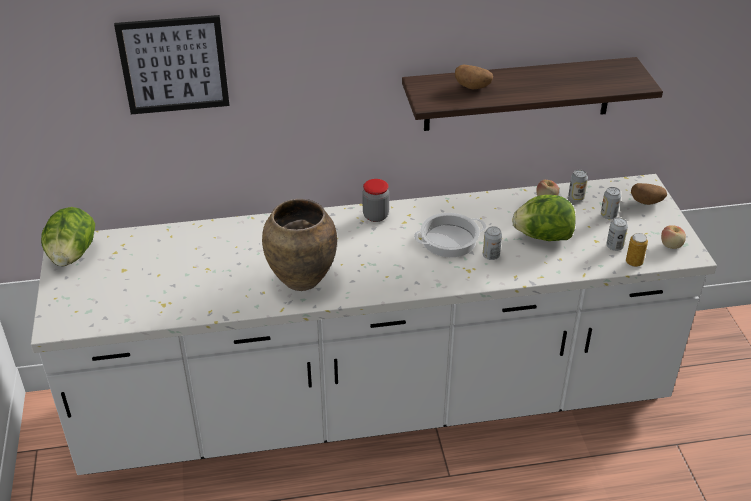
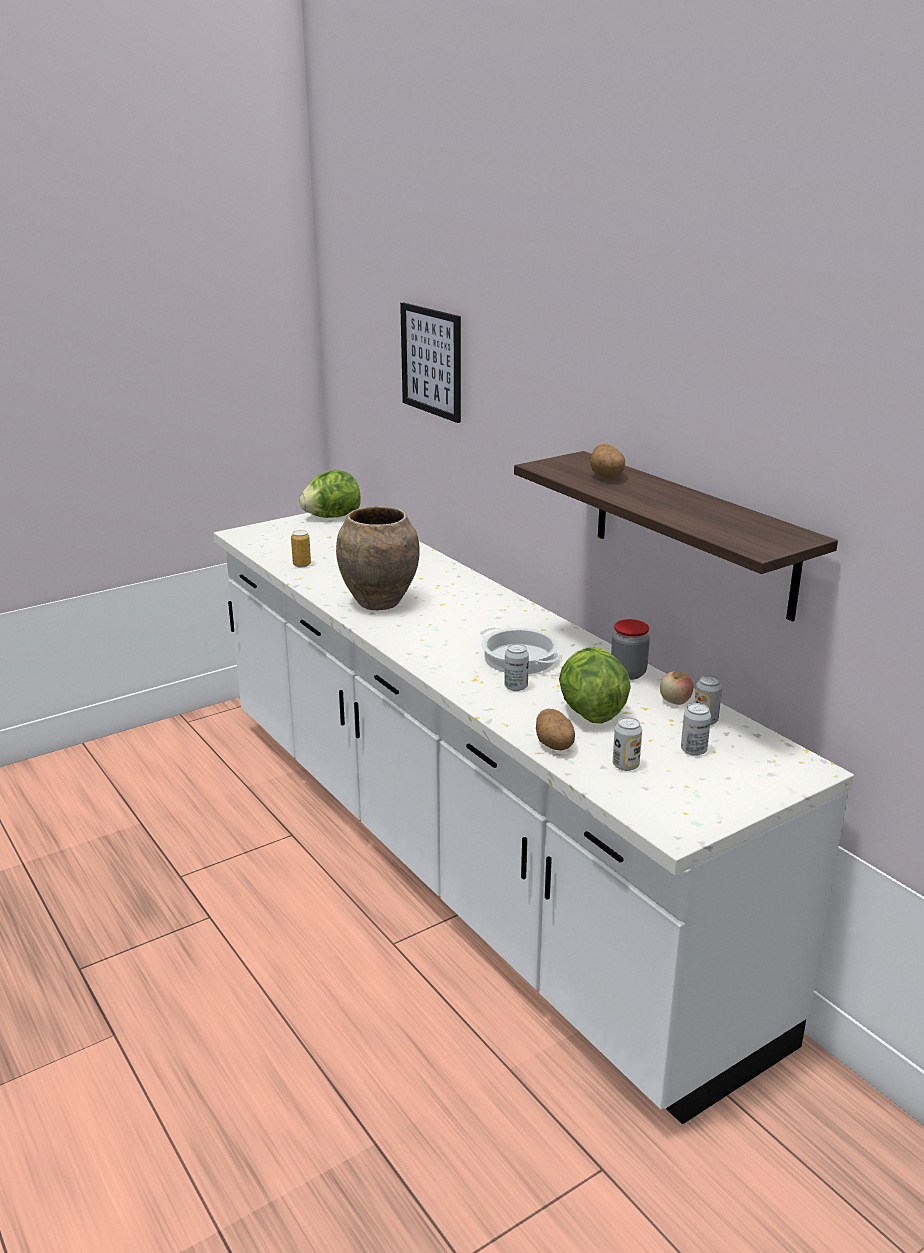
camera: 65 degrees right, 15 degrees down
jar [362,179,389,222] -> jar moved to [611,619,650,680]
can [626,233,648,267] -> can moved to [291,530,311,568]
potato [631,183,667,205] -> potato moved to [536,709,575,750]
apple [661,225,686,249] -> none

